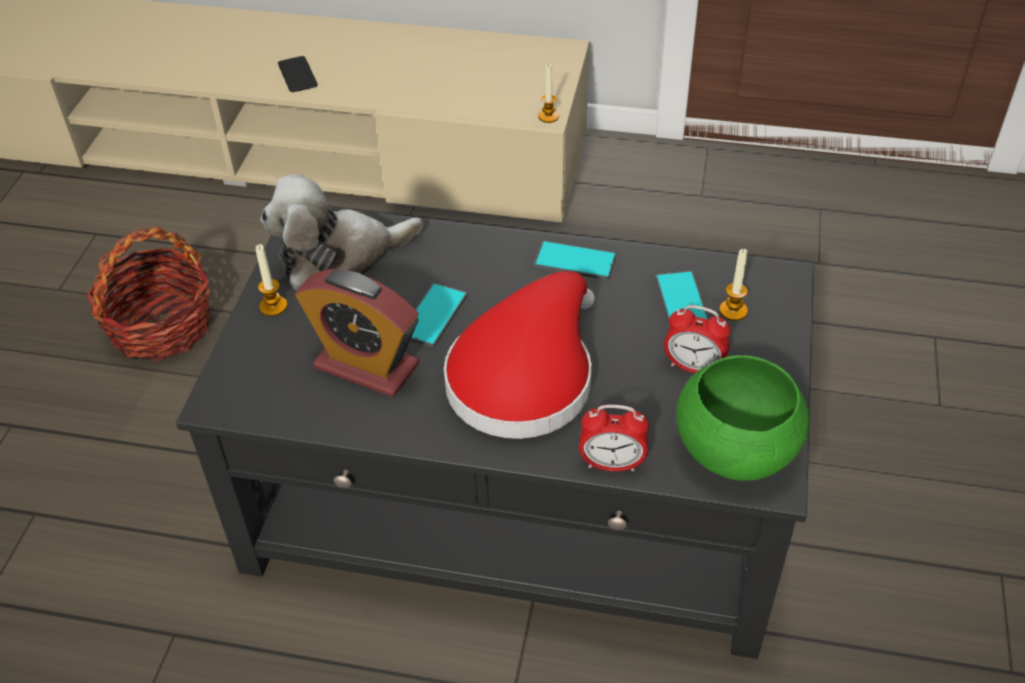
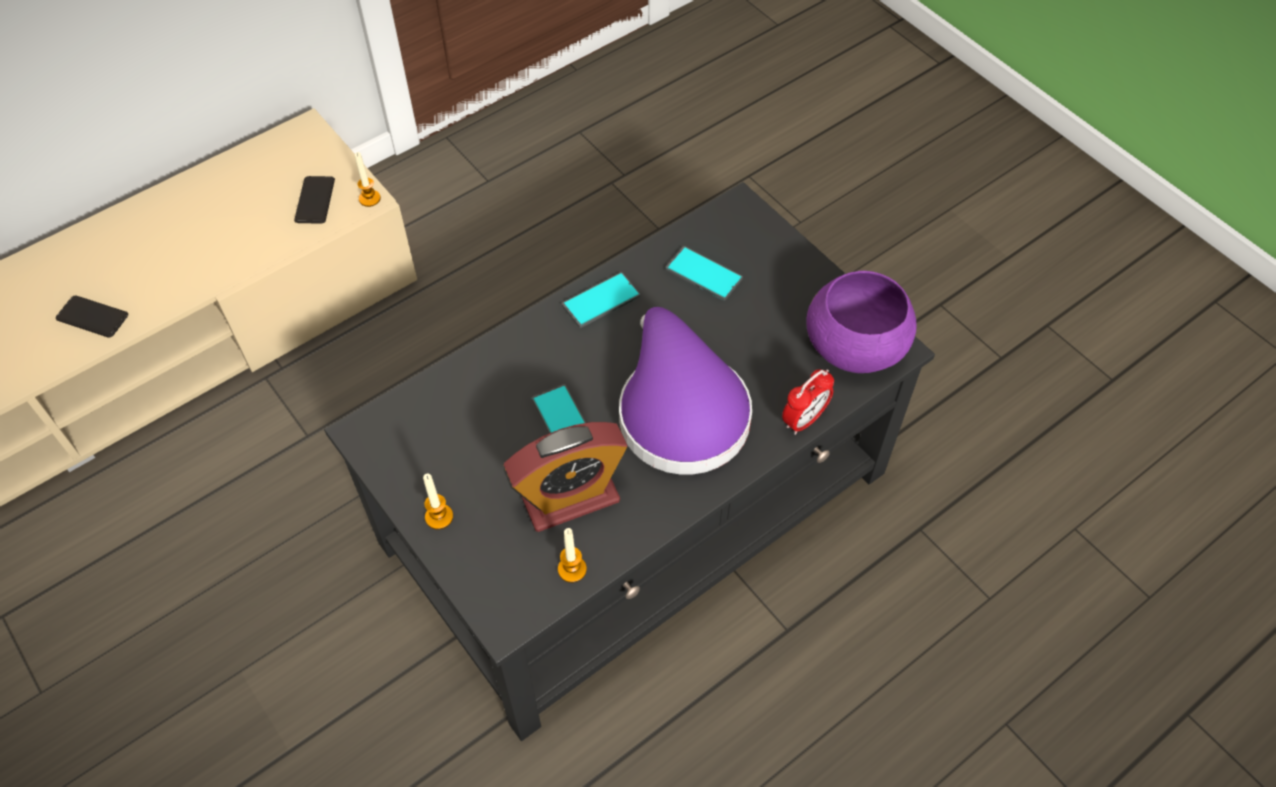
camera: 50 degrees left, 10 degrees up
basket [87,227,210,361] -> none
plush toy [260,174,423,290] -> none
red hat [444,271,595,439] -> purple hat [619,307,752,474]
alarm clock [664,305,730,373] -> none
green bowl [676,355,809,481] -> purple bowl [806,271,917,373]
candle [719,249,748,321] -> candle moved to [558,528,587,583]
none -> phone [294,176,335,224]

